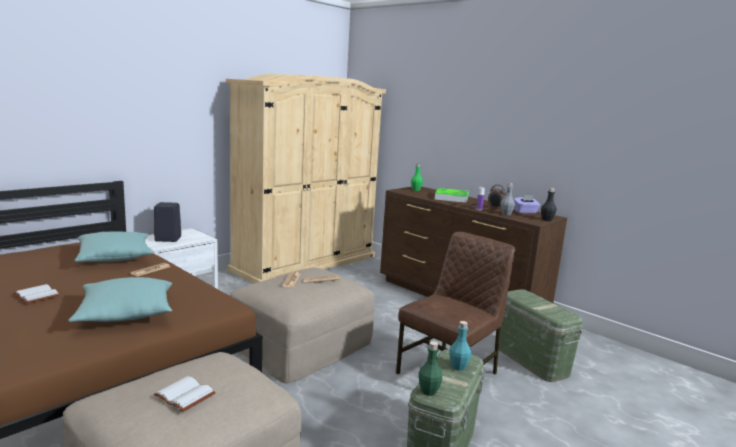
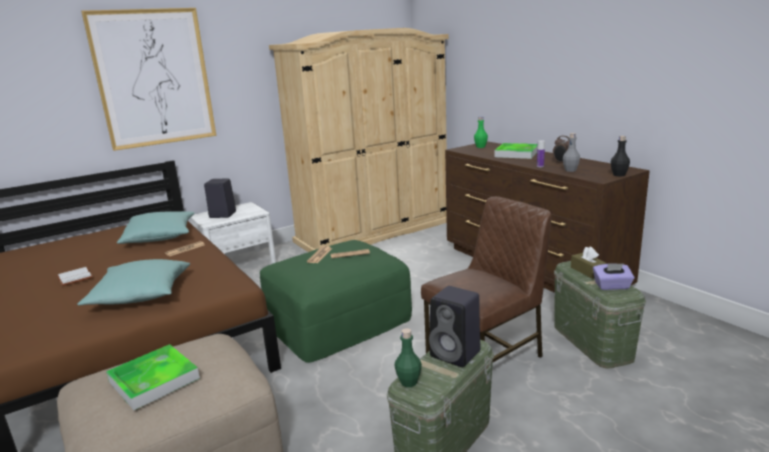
camera: 15 degrees right, 5 degrees up
white book [154,376,216,412] -> tray [106,344,200,410]
beige ottoman [230,268,375,383] -> green ottoman [260,240,412,363]
turquoise bottle [449,321,471,371] -> black speaker [429,286,480,367]
purple tissue box [513,195,540,214] -> purple tissue box moved to [593,263,634,290]
none -> picture [81,8,216,151]
none -> brown tissue box [571,247,606,279]

